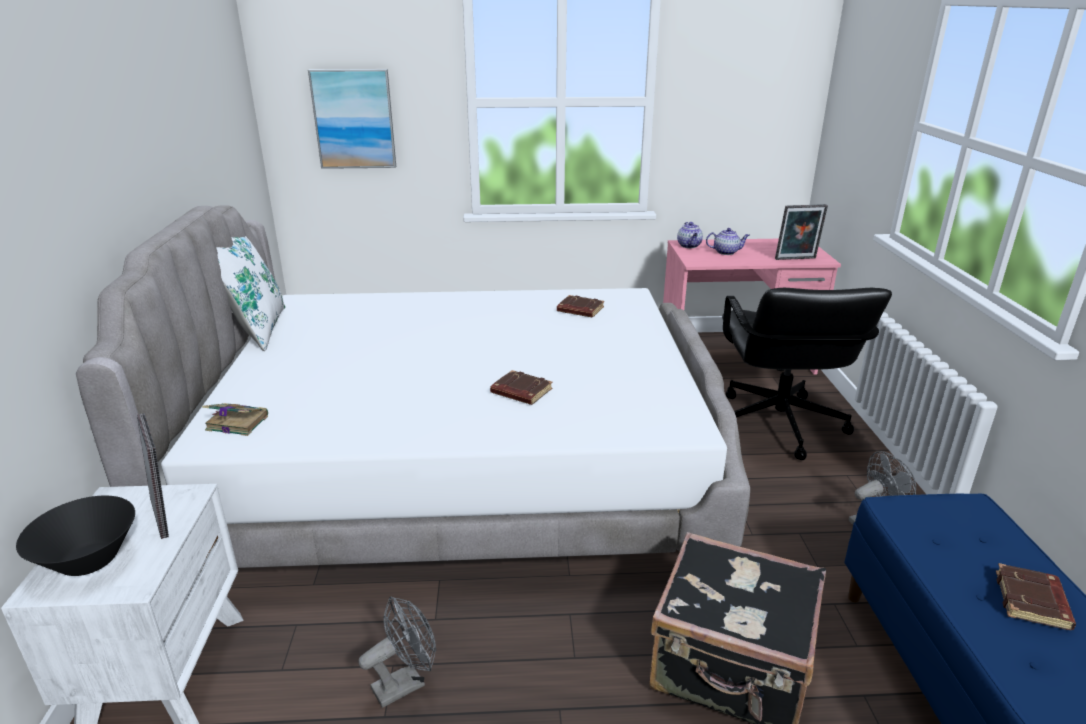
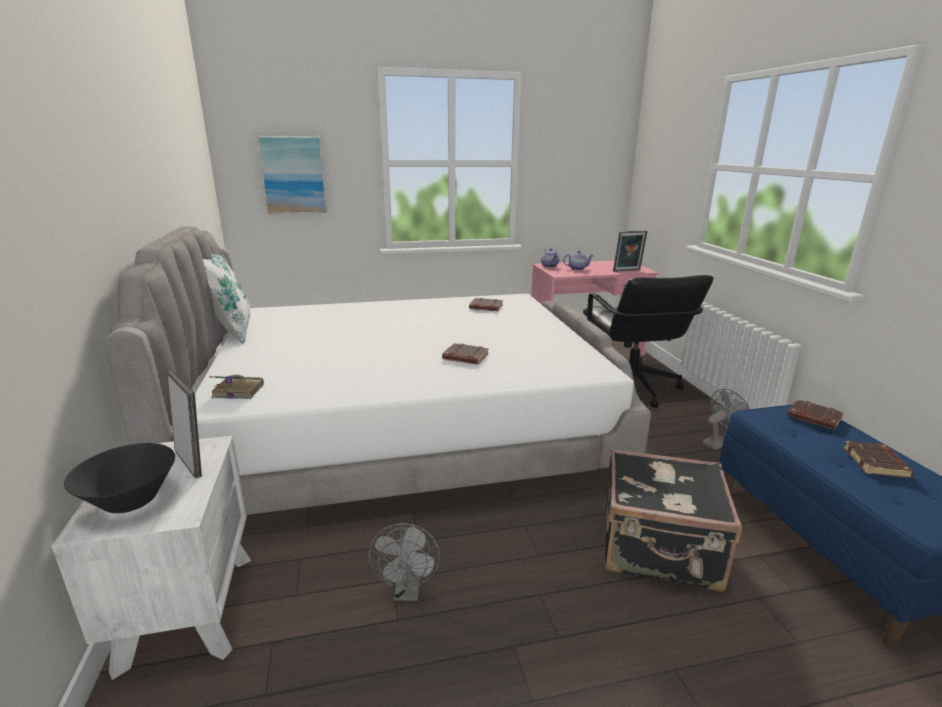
camera: 10 degrees left, 5 degrees down
grey fan [359,596,436,708] -> grey fan turned 135 degrees clockwise [368,523,440,601]
none -> brown book [787,399,844,430]

